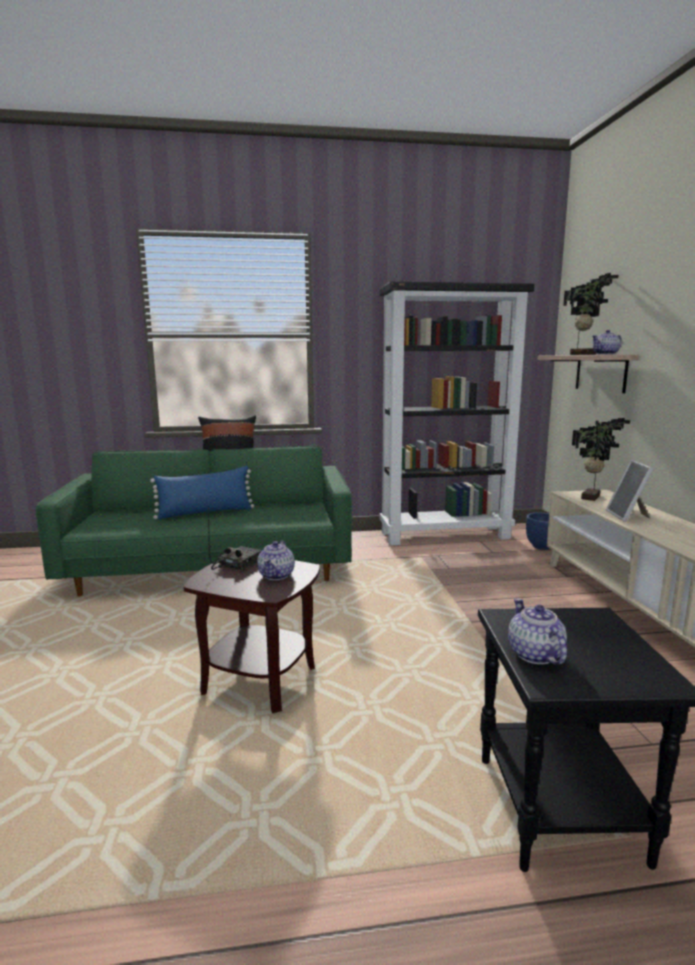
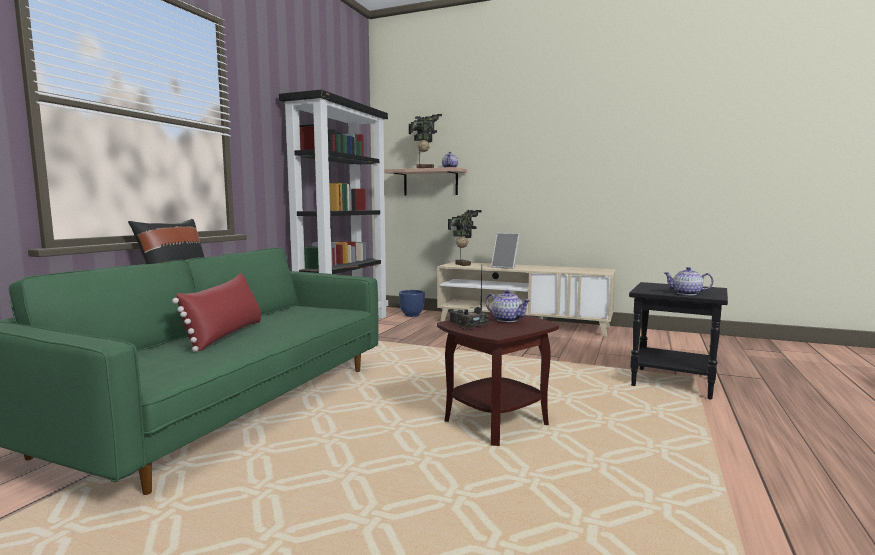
camera: 60 degrees left, 5 degrees down
blue pillow [150,466,254,519] -> red pillow [172,273,261,352]

